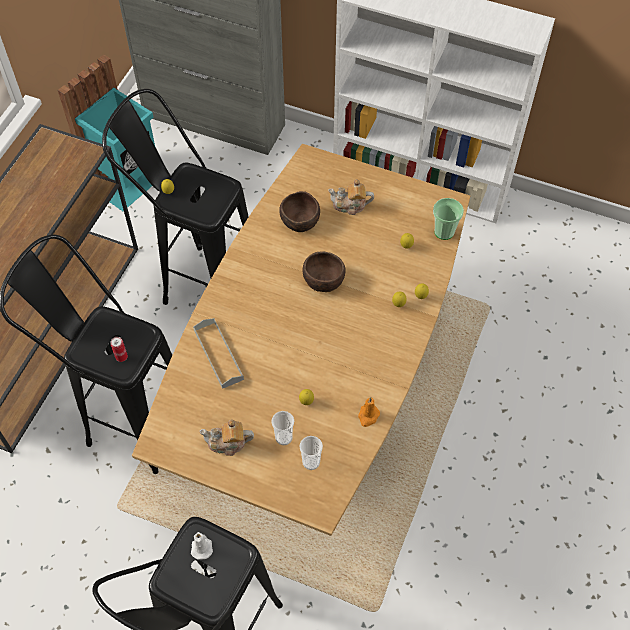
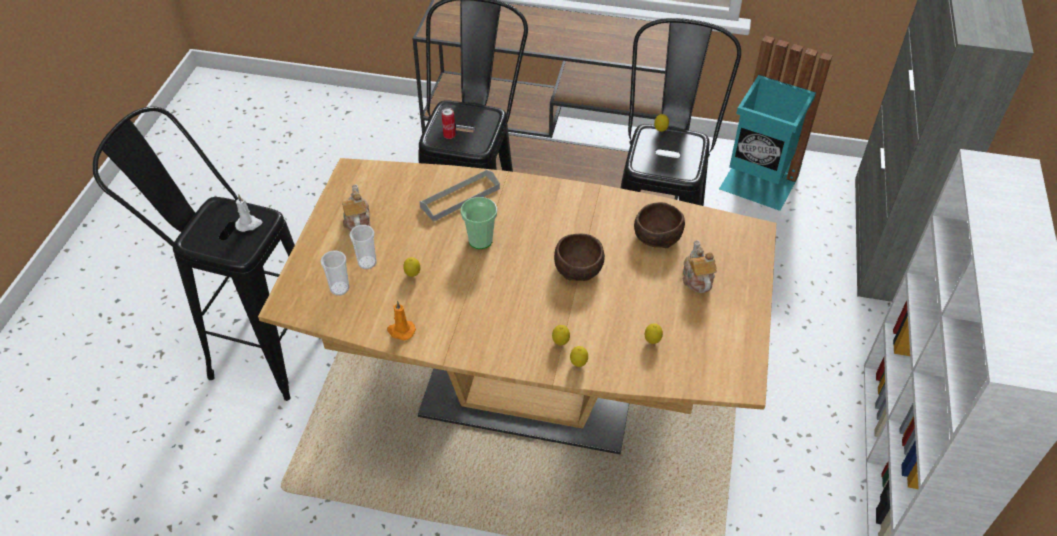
camera: 80 degrees right, 10 degrees down
cup [433,198,464,240] -> cup moved to [460,197,497,249]

